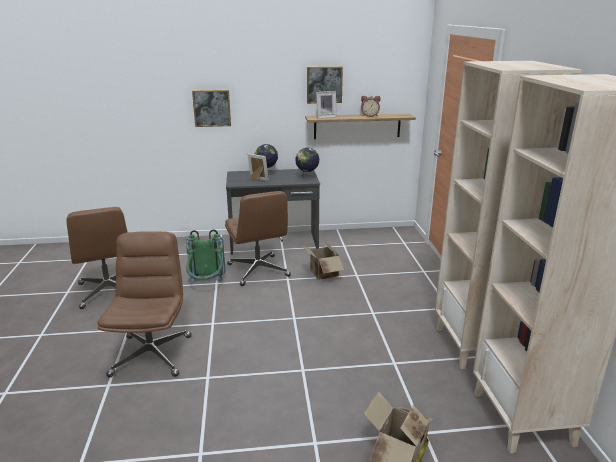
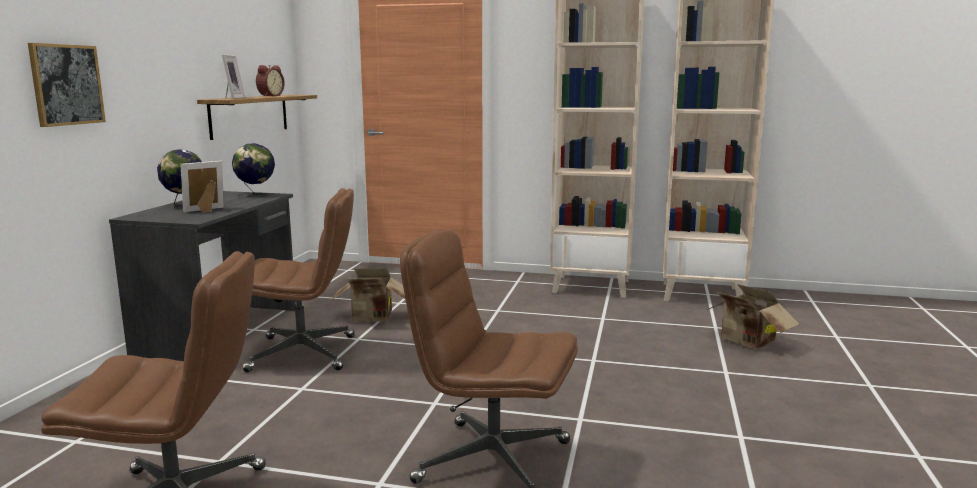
camera: 70 degrees left, 10 degrees down
green backpack [186,229,225,282] -> none
picture [307,66,343,104] -> none

